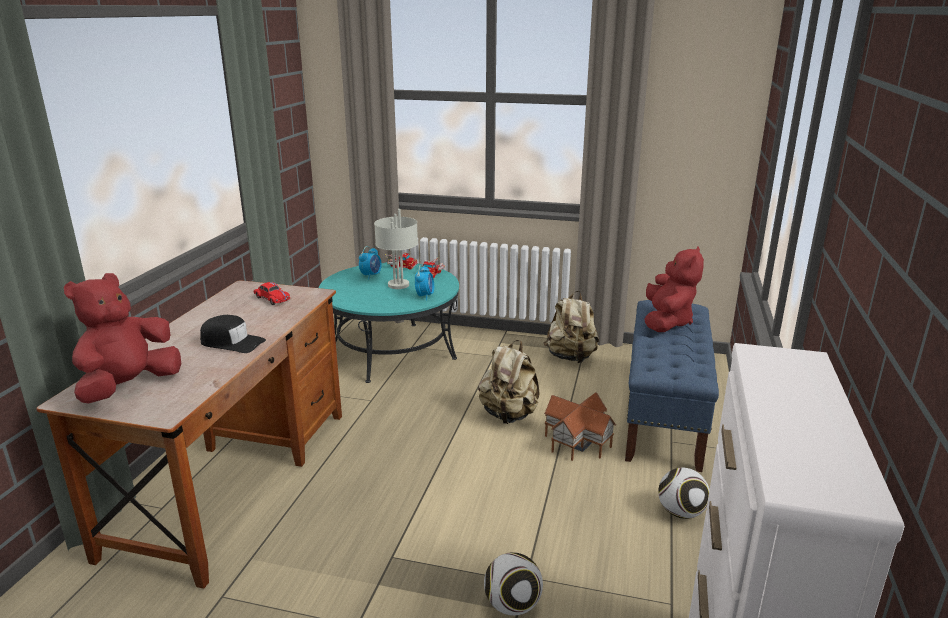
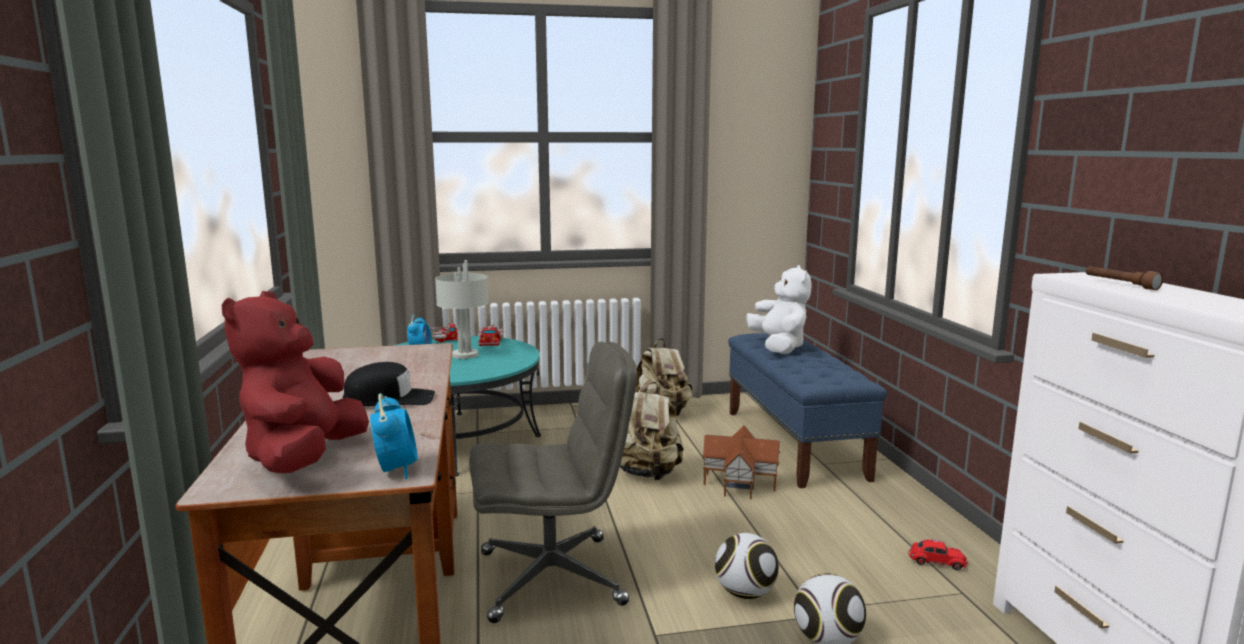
camera: 25 degrees left, 10 degrees down
red toy car [254,282,290,305] -> red toy car moved to [908,539,968,570]
alarm clock [415,265,434,300] -> alarm clock moved to [370,393,418,479]
red plush toy [645,247,704,332] -> white plush toy [746,265,811,354]
football [658,468,710,519] -> football moved to [715,533,779,599]
none -> grey office chair [469,342,637,623]
none -> brown flashlight [1086,266,1163,290]

